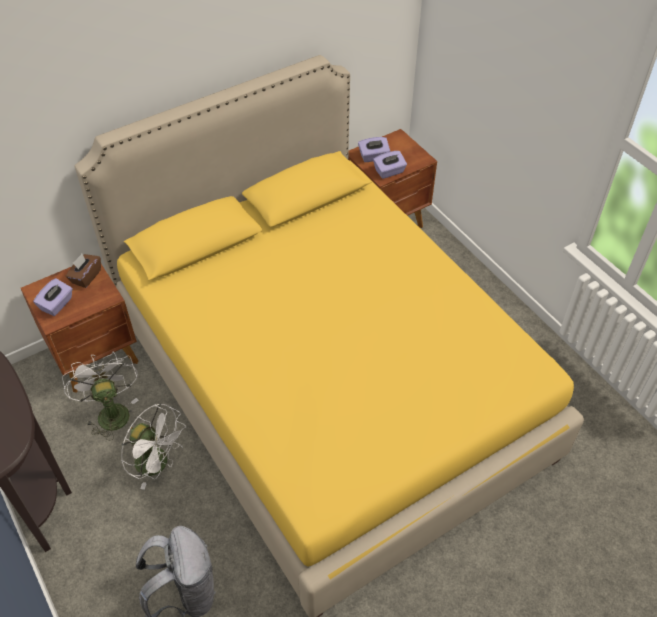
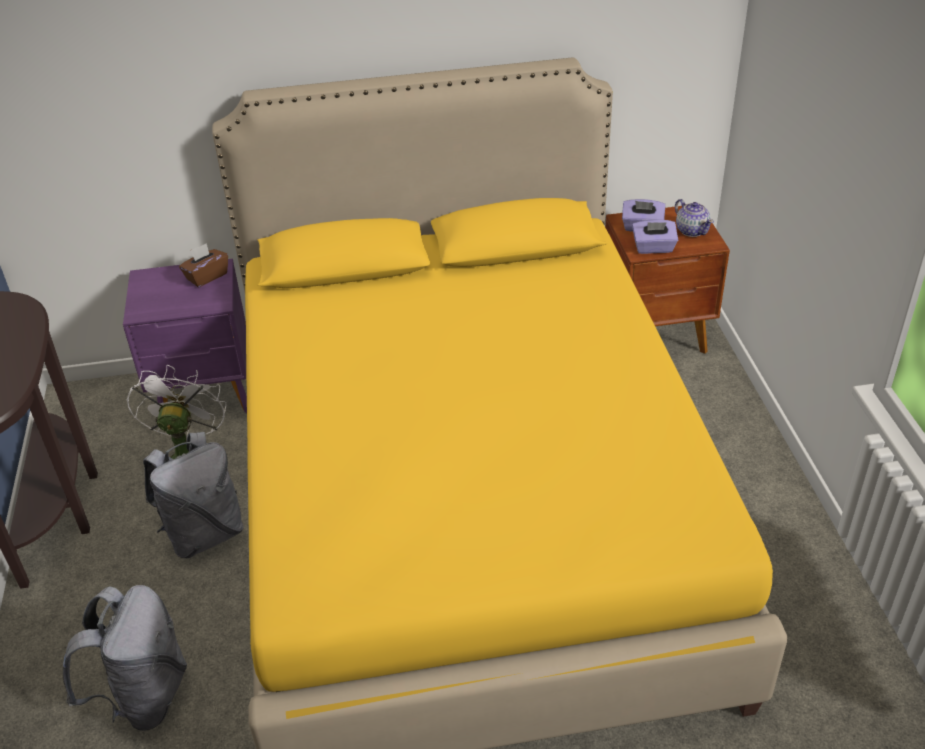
camera: 25 degrees right, 10 degrees down
brown nightstand [21,264,138,393] -> purple nightstand [123,259,247,413]
purple tissue box [33,278,73,316] -> none
white fan [121,403,186,490] -> grey backpack [143,432,244,558]
none -> teapot [675,199,714,237]

